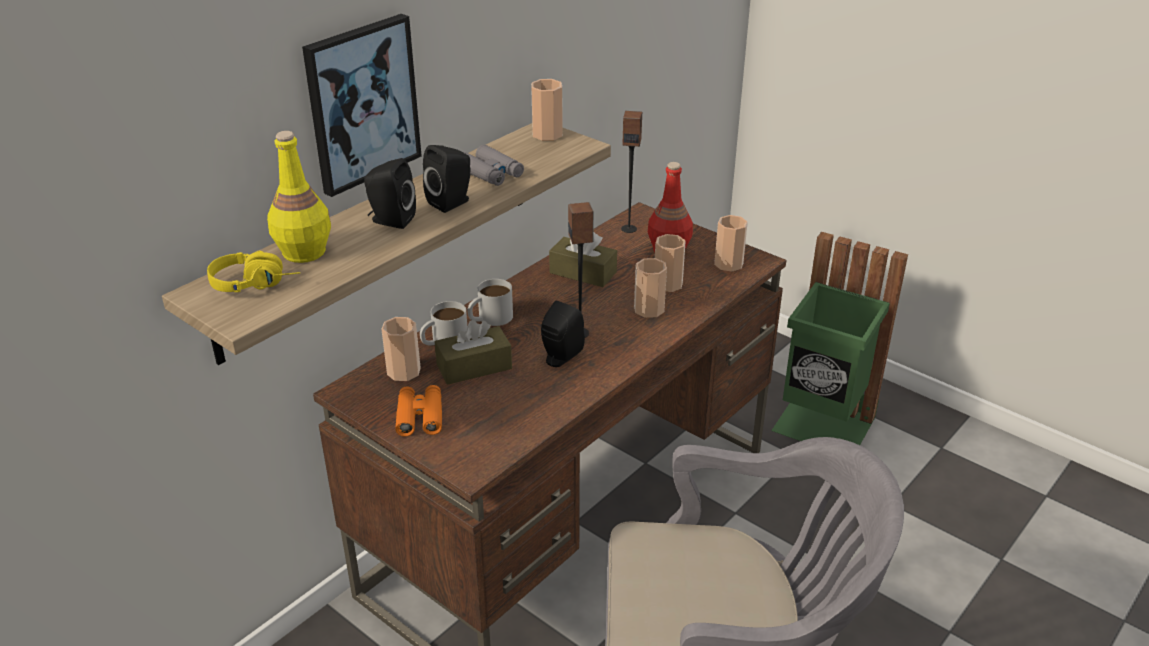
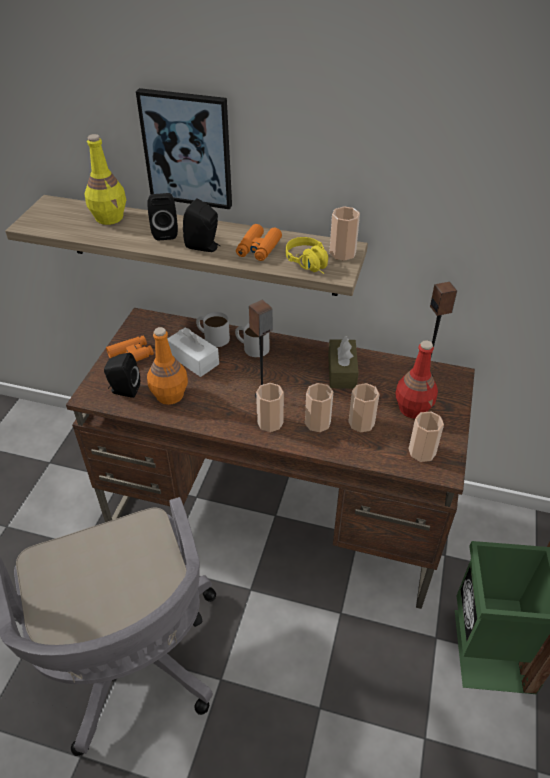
camera: 65 degrees right, 10 degrees up
yellow headphones [207,251,300,292] -> yellow headphones moved to [286,237,328,274]
cup [381,317,421,381] -> cup moved to [256,383,284,432]
brown tissue box [435,320,512,385] -> white tissue box [167,328,219,377]
grey binoculars [463,145,524,186] -> orange binoculars [236,224,282,261]
black speaker [541,301,585,367] -> black speaker moved to [104,353,140,398]
none -> orange bottle [147,327,188,405]

